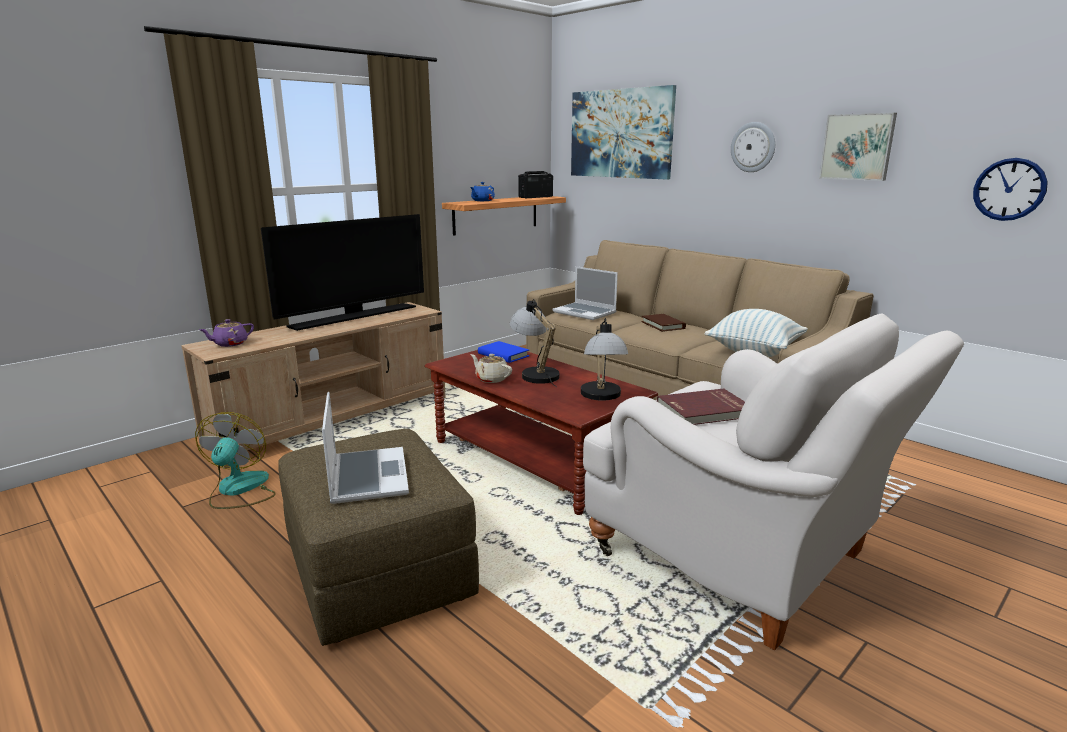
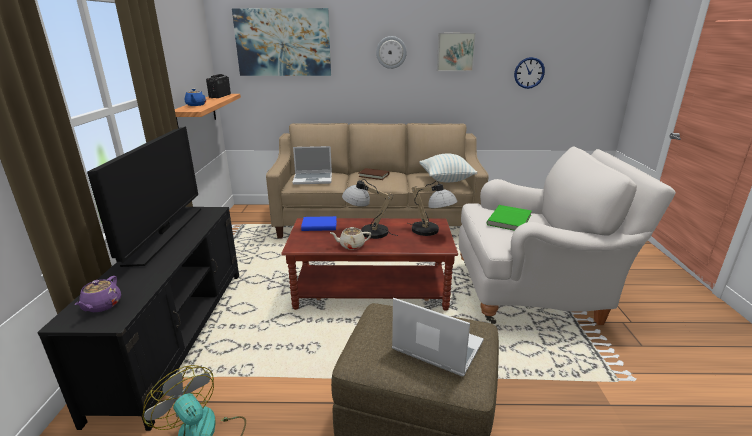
camera: 45 degrees left, 5 degrees up
beige tv stand [181,302,446,468] -> black tv stand [37,207,239,431]
red book [657,388,745,425] -> green book [487,205,532,231]

